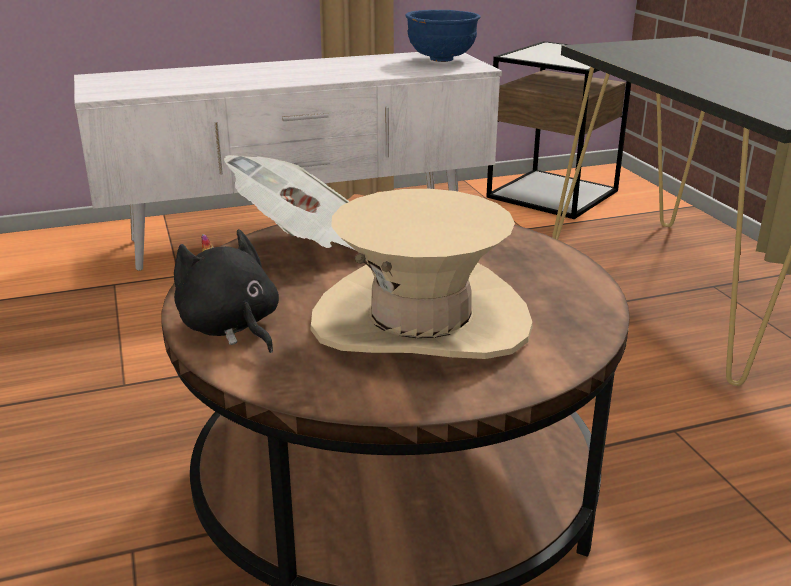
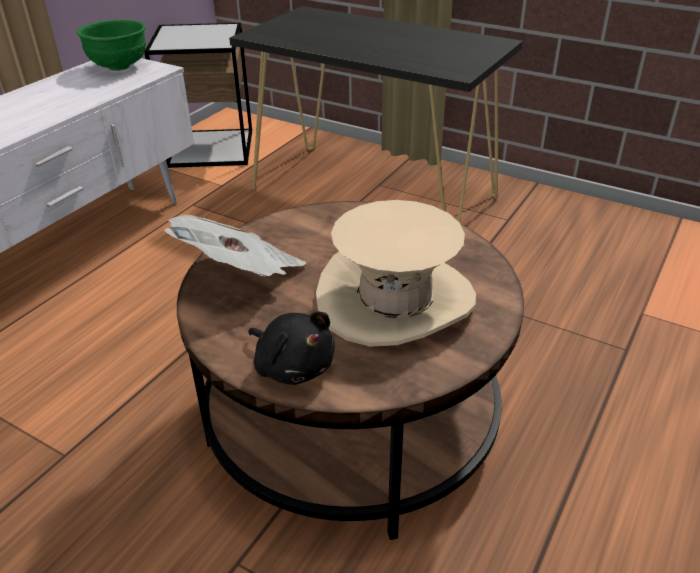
camera: 40 degrees left, 10 degrees up
black plush toy [174,229,279,353] -> black plush toy turned 150 degrees counterclockwise [248,312,334,385]
blue bowl [406,10,480,62] -> green bowl [76,20,146,71]

